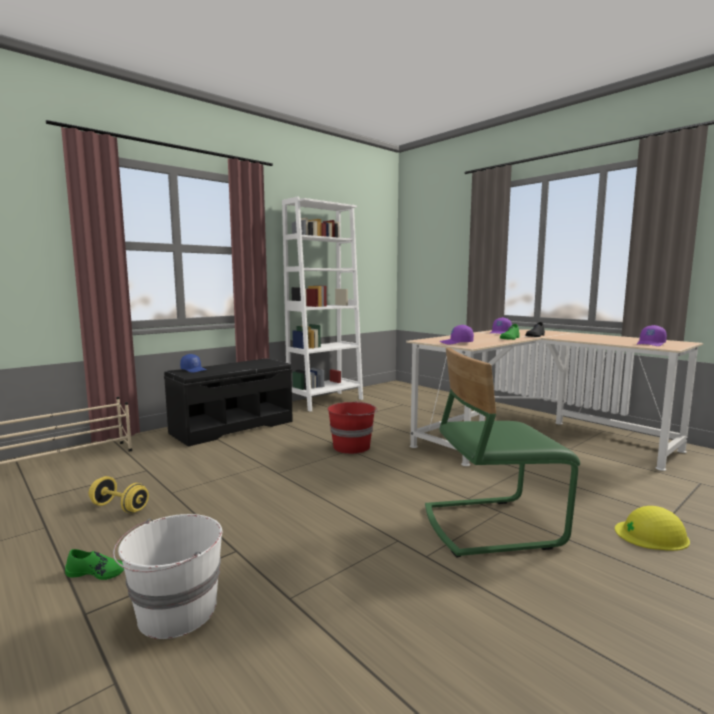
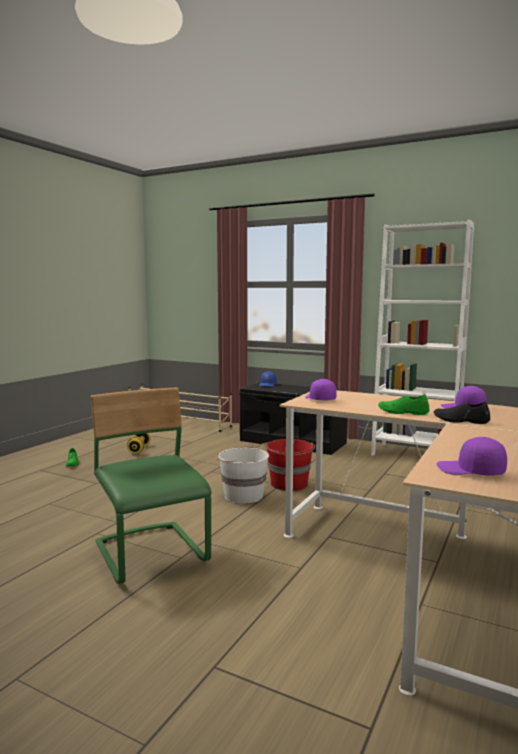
camera: 70 degrees right, 0 degrees up
white bucket [113,514,222,639] -> white bucket moved to [216,446,269,504]
yellow hard hat [615,506,690,551] -> none

